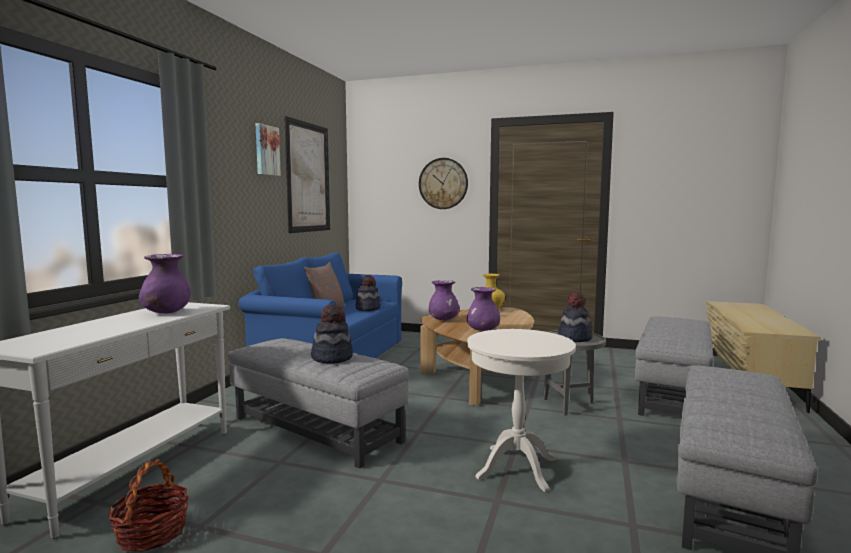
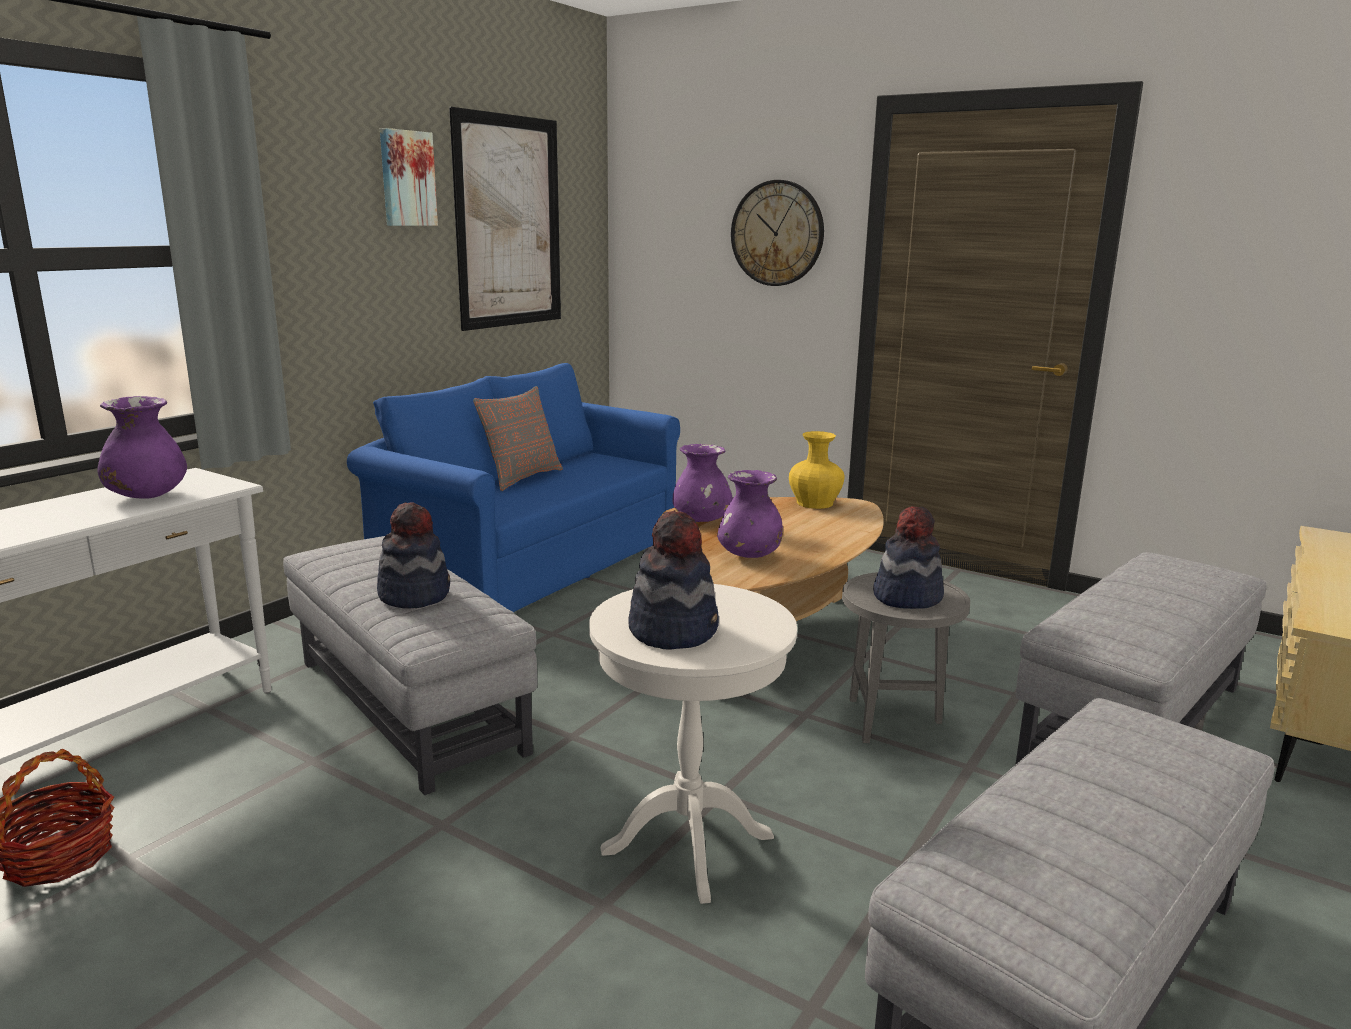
camera: 15 degrees right, 10 degrees up
hat [356,275,381,311] -> hat moved to [628,510,719,650]

